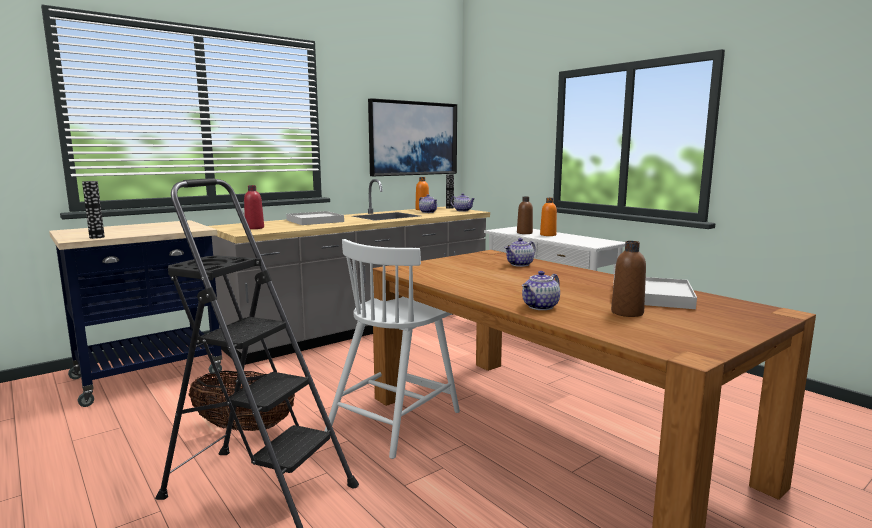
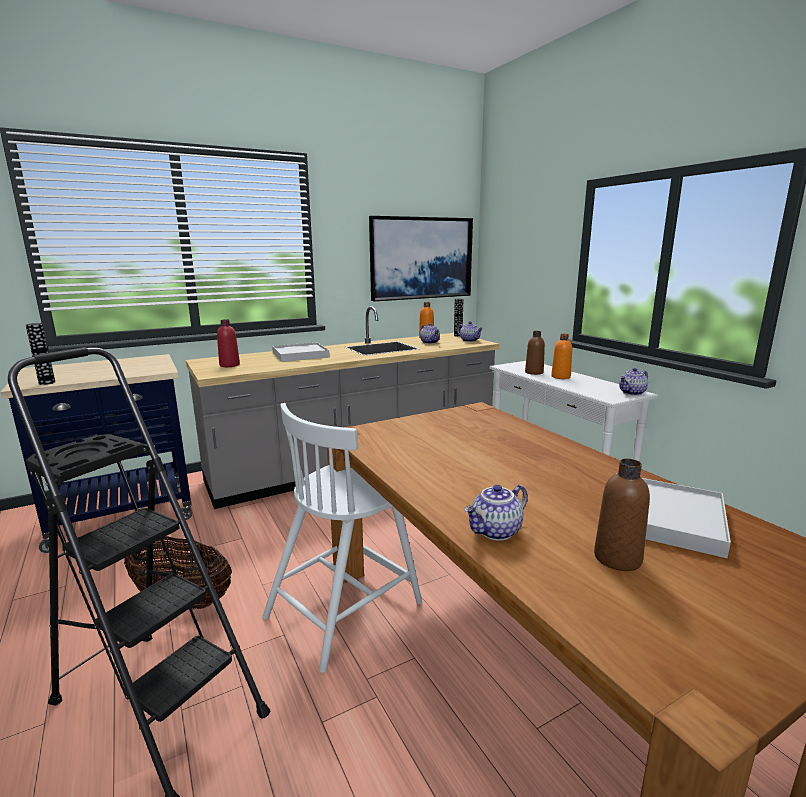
camera: 10 degrees right, 5 degrees up
teapot [505,238,536,267] -> teapot moved to [619,368,648,396]

